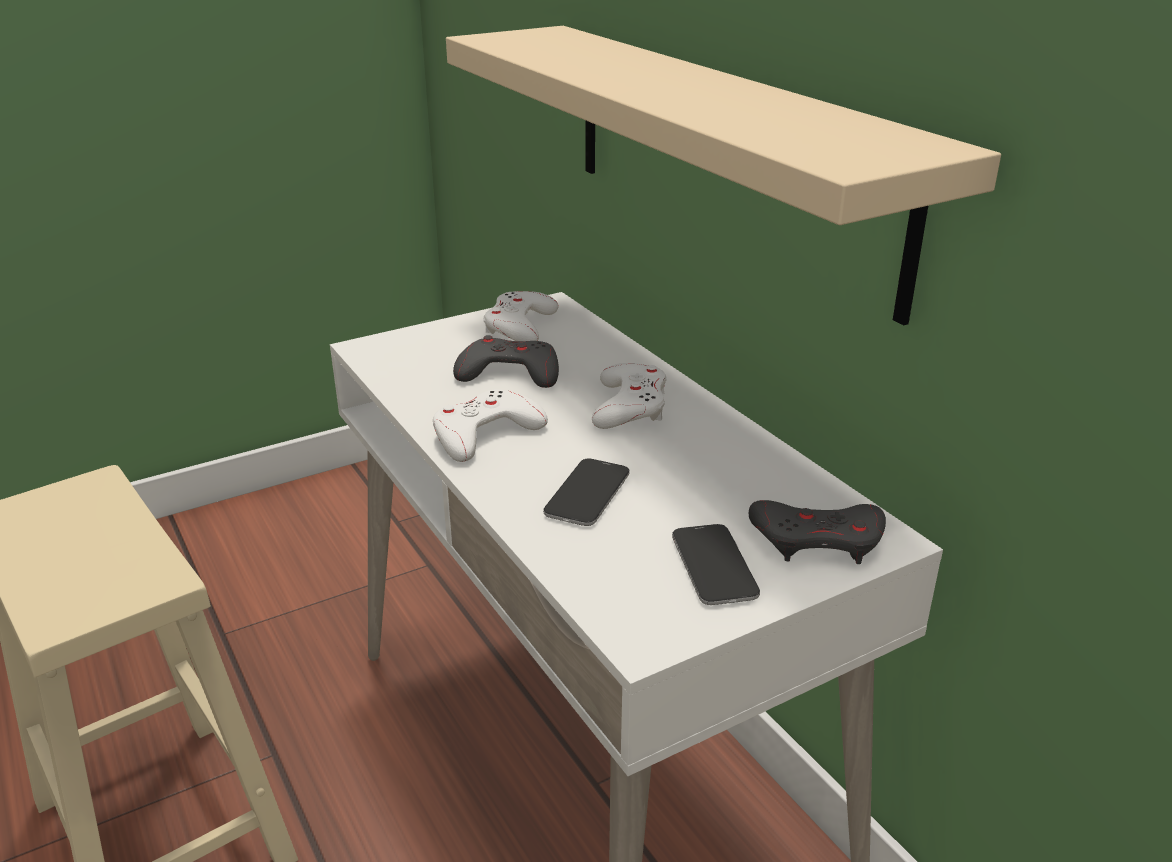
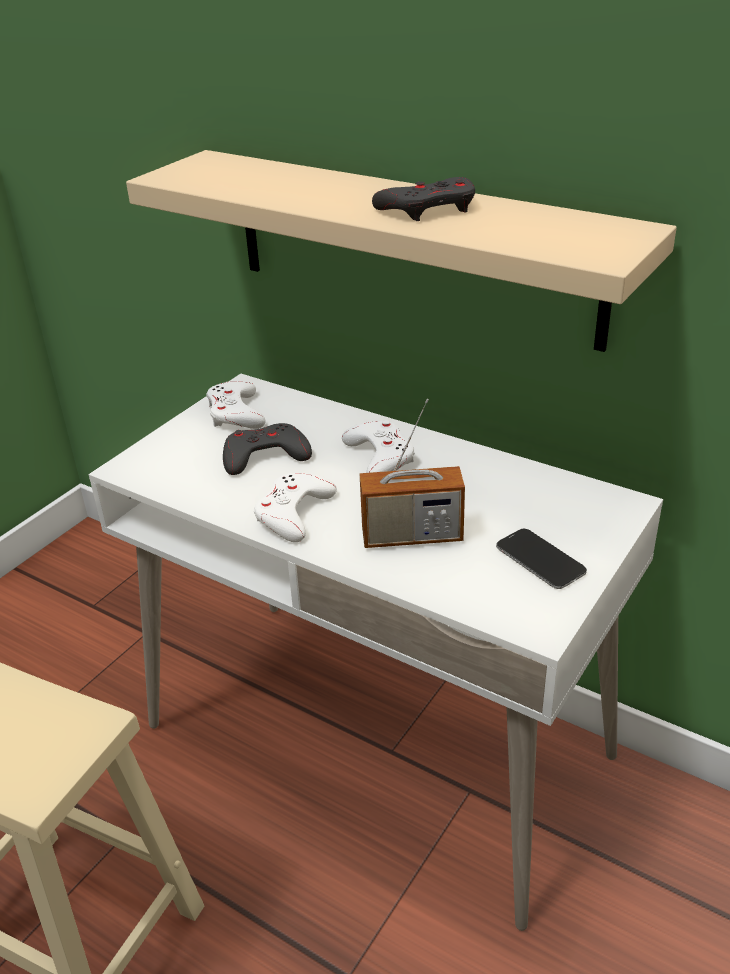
camera: 25 degrees left, 5 degrees up
phone [543,459,629,526] -> radio [360,399,465,548]
grey game controller [749,500,886,564] -> grey game controller moved to [372,177,475,221]

